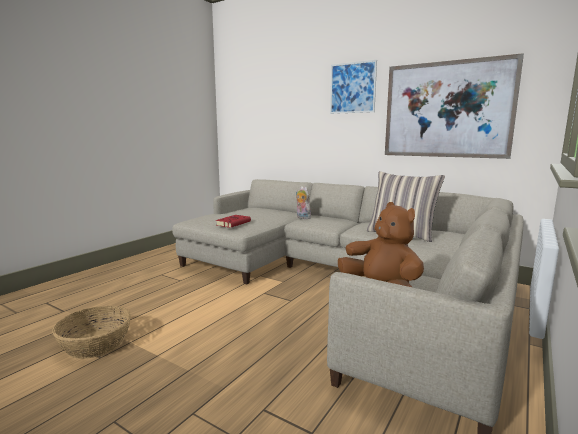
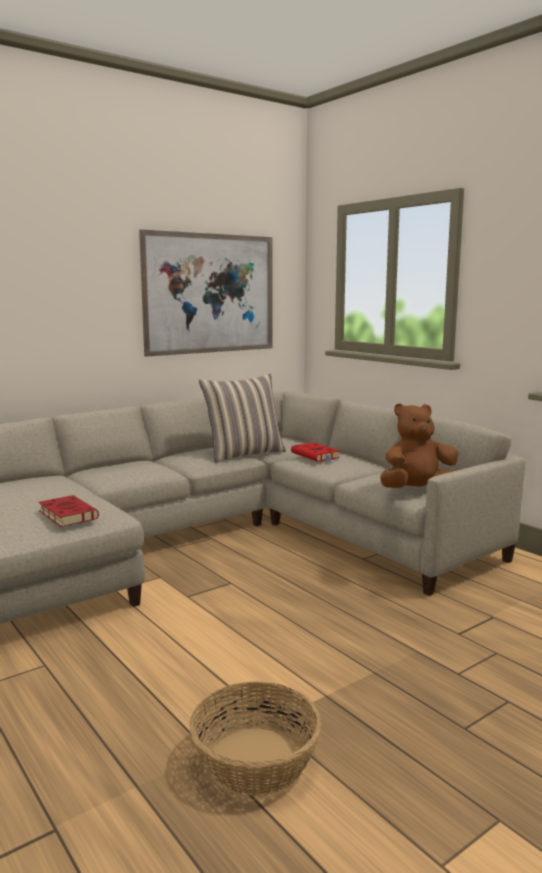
camera: 70 degrees left, 0 degrees up
plush toy [296,186,311,219] -> none
picture [330,60,377,114] -> none
none -> red book [291,442,340,463]

